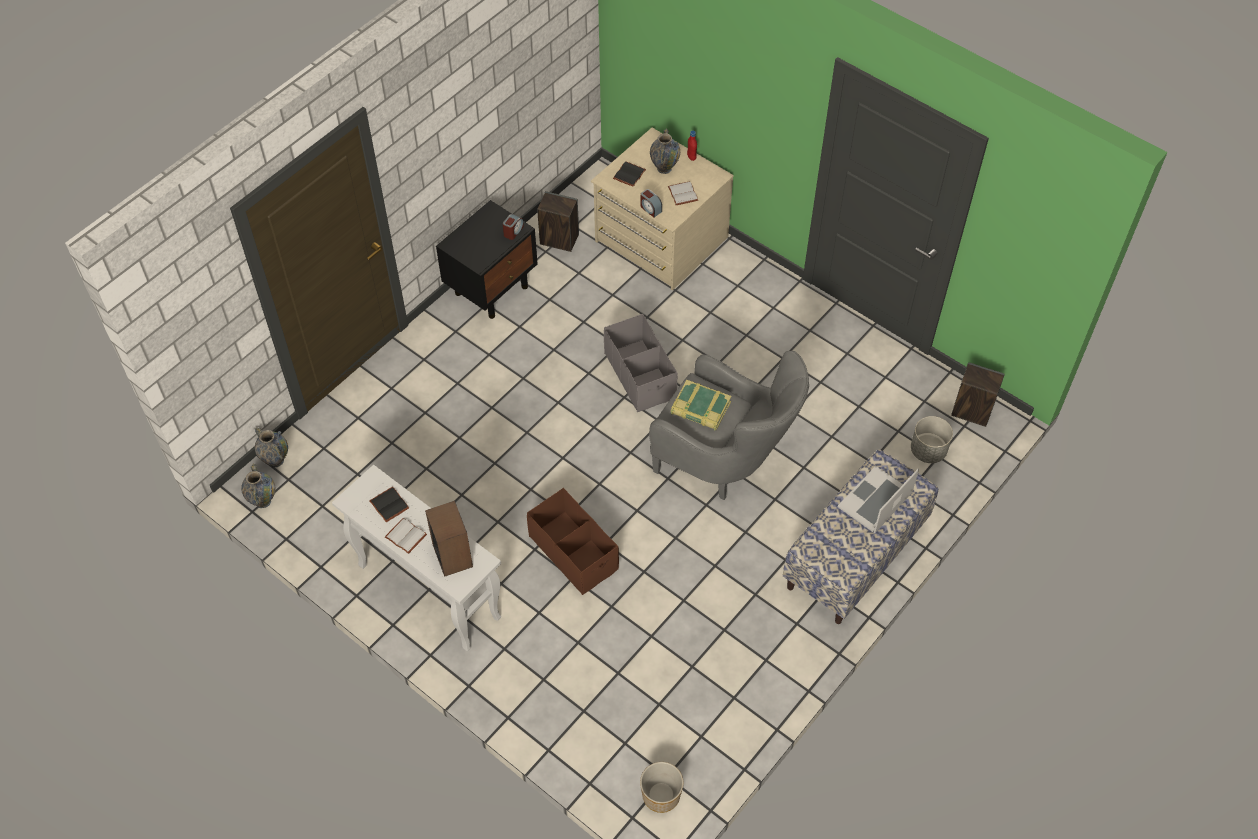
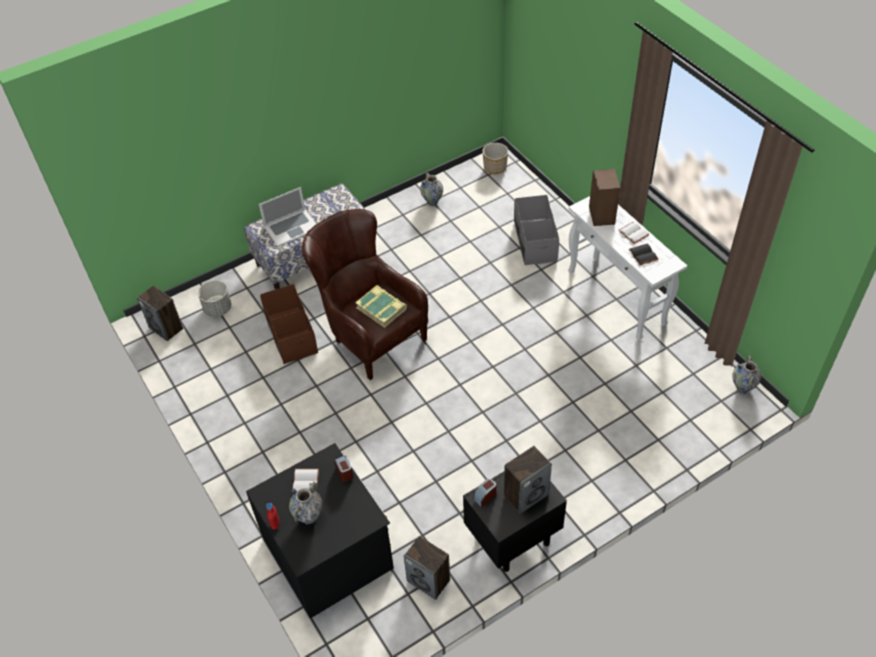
camera: 160 degrees left, 5 degrees down
vase [255,427,288,467] -> vase moved to [420,172,443,206]
brown storage box [527,488,619,595] -> brown storage box moved to [260,284,318,364]
beige dresser [591,128,734,290] -> black dresser [246,443,394,618]
grey storage box [604,314,678,412] -> grey storage box moved to [514,195,559,265]
black book [613,161,646,187] -> none
grey armchair [649,351,809,500] -> brown armchair [301,209,428,380]
none -> speaker [504,446,552,514]

